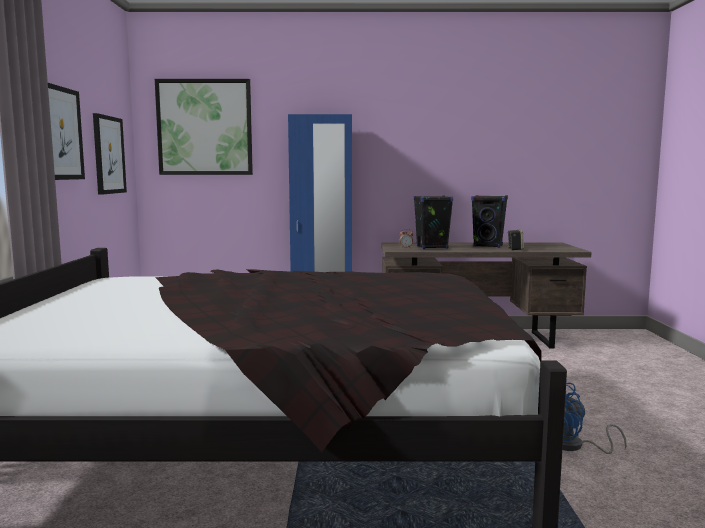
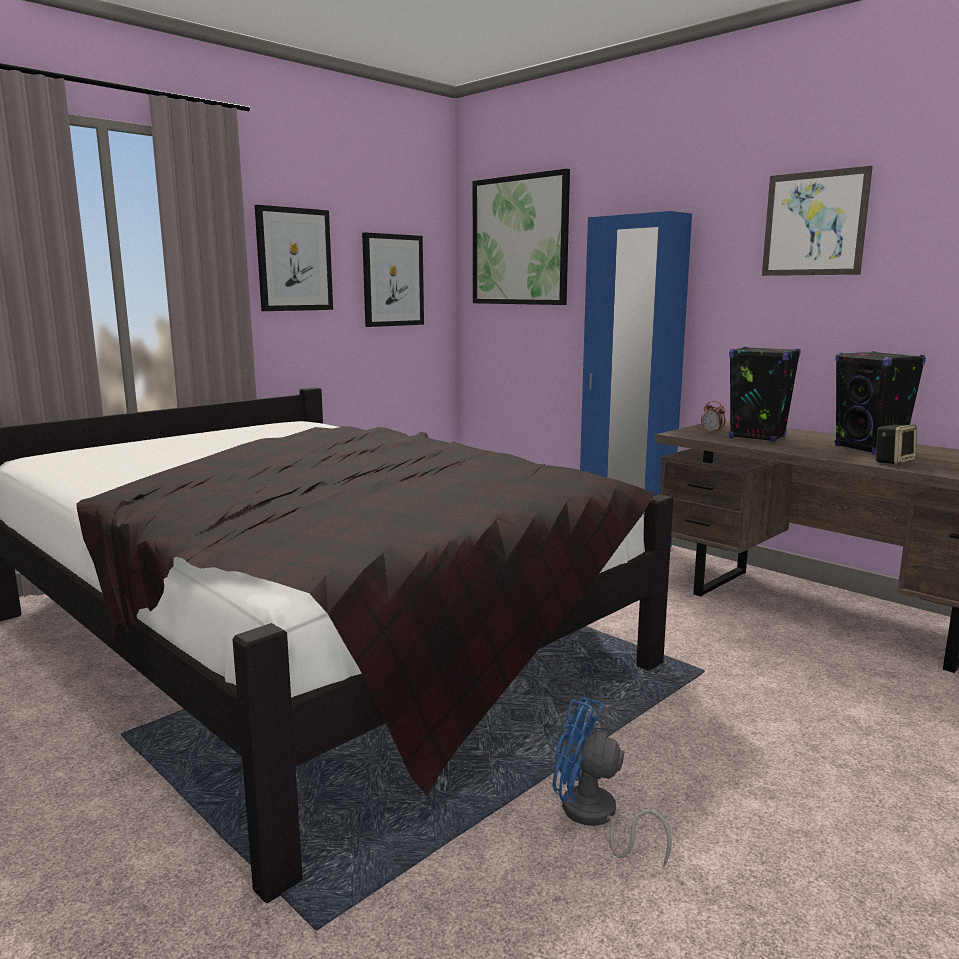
camera: 45 degrees right, 5 degrees up
none -> picture [762,166,873,276]

